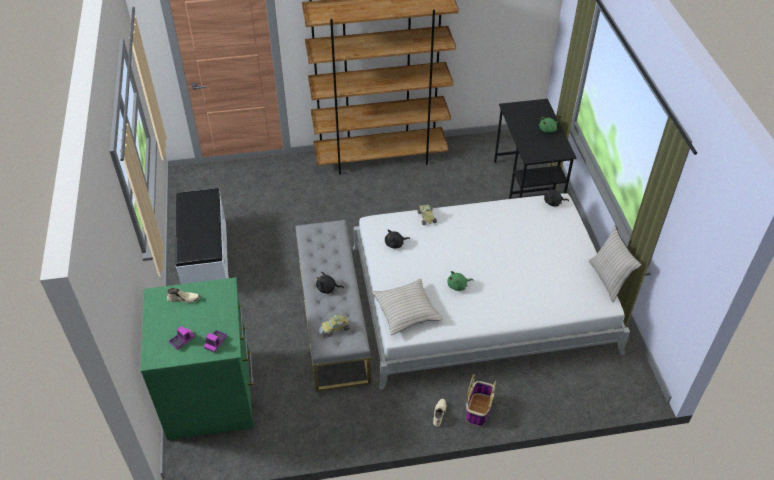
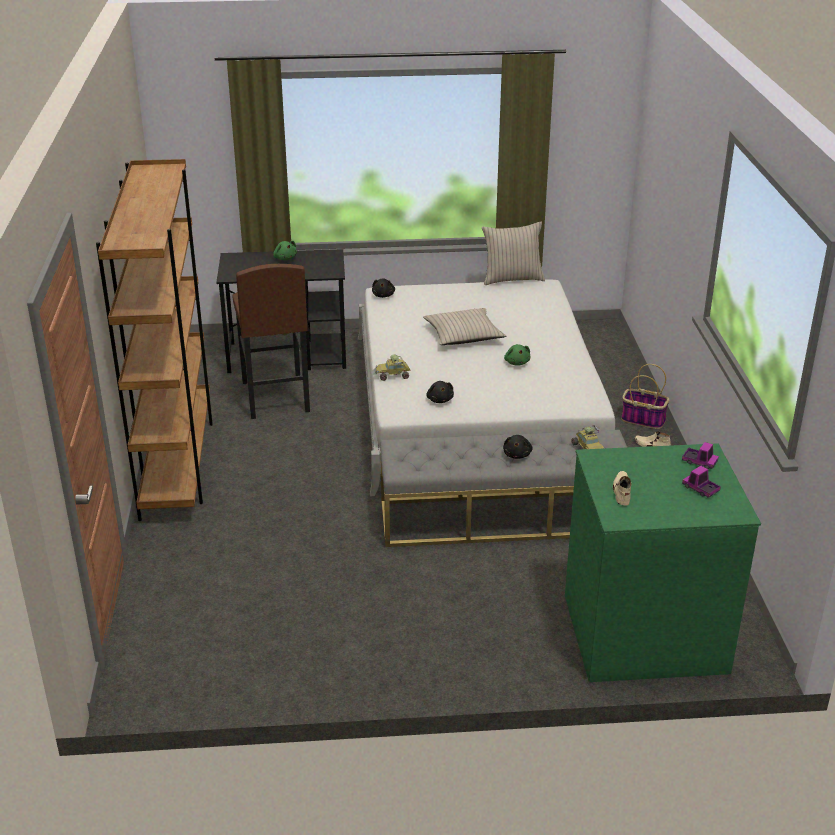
camera: 85 degrees left, 15 degrees down
white bench [176,188,229,284] -> none
beige pillow [372,278,443,335] -> beige pillow moved to [423,308,506,345]
none -> brown stool [232,264,310,419]

